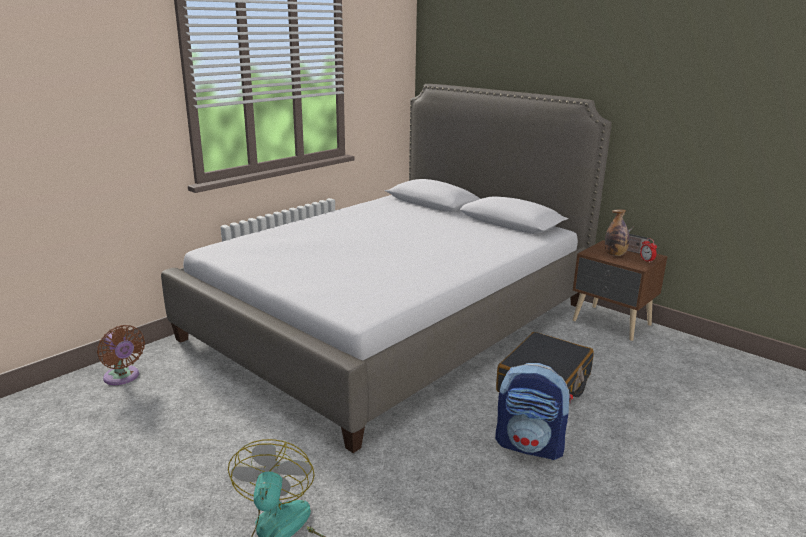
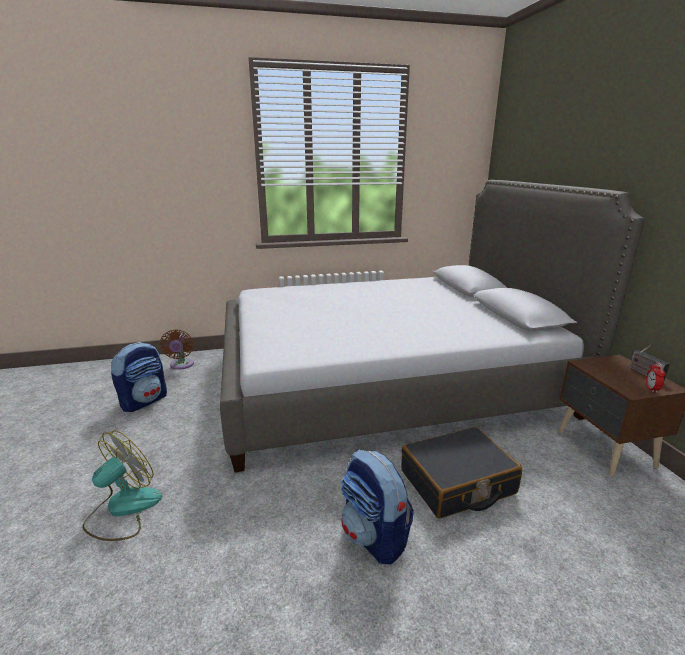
camera: 35 degrees right, 0 degrees up
bottle [605,209,630,256] -> none
none -> backpack [111,342,167,412]

